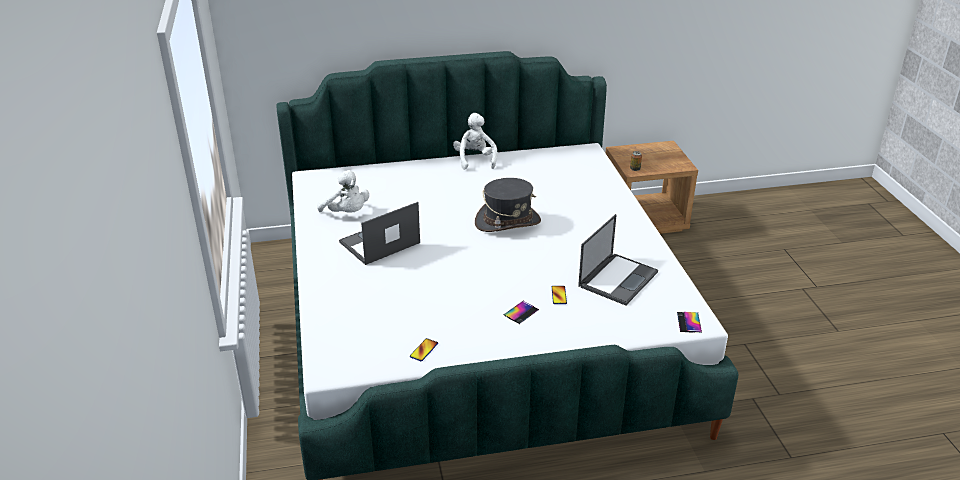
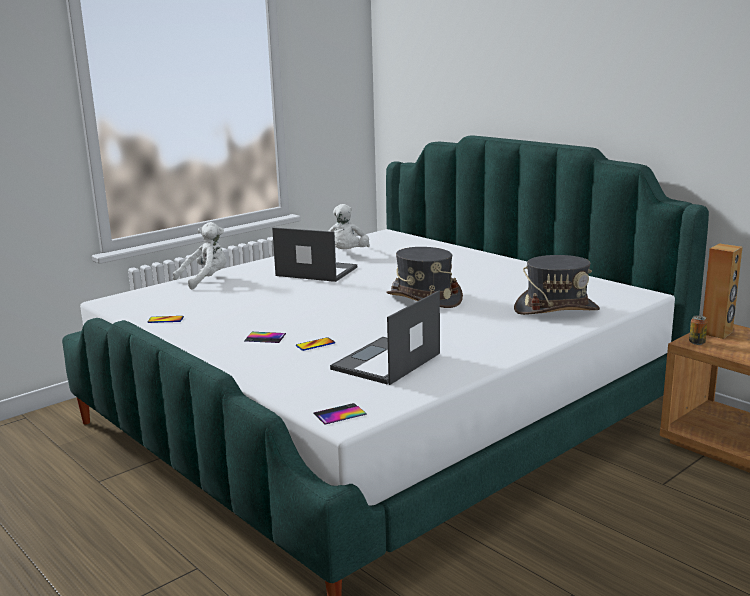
camera: 60 degrees right, 15 degrees down
white plush toy [453,113,498,170] -> white plush toy moved to [173,222,226,290]
laptop [578,214,658,305] -> laptop turned 120 degrees clockwise [330,291,440,385]
none -> grey hat [514,255,600,315]
none -> brown speaker [703,244,743,339]

